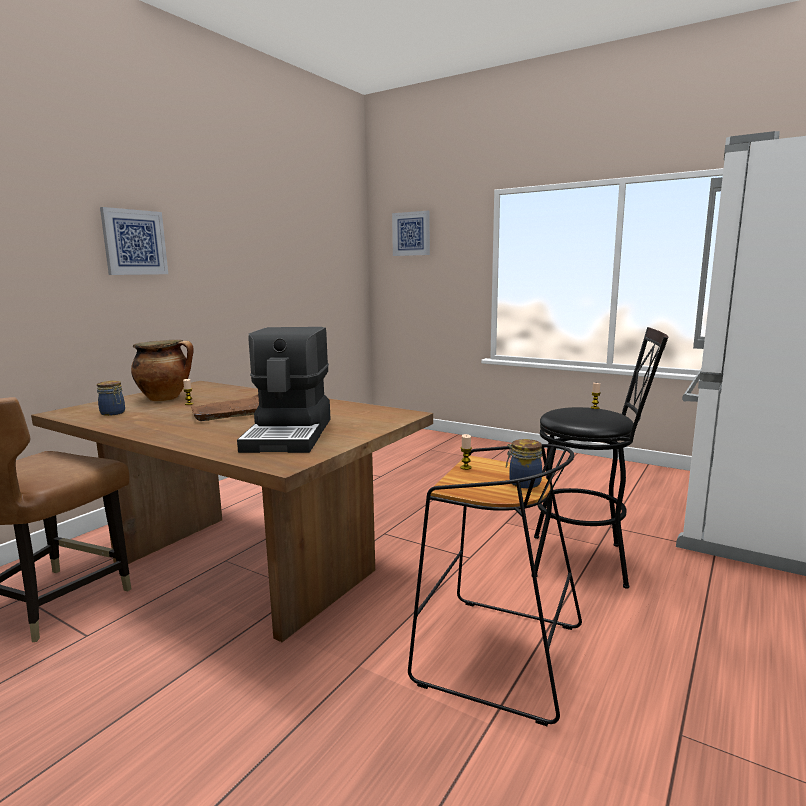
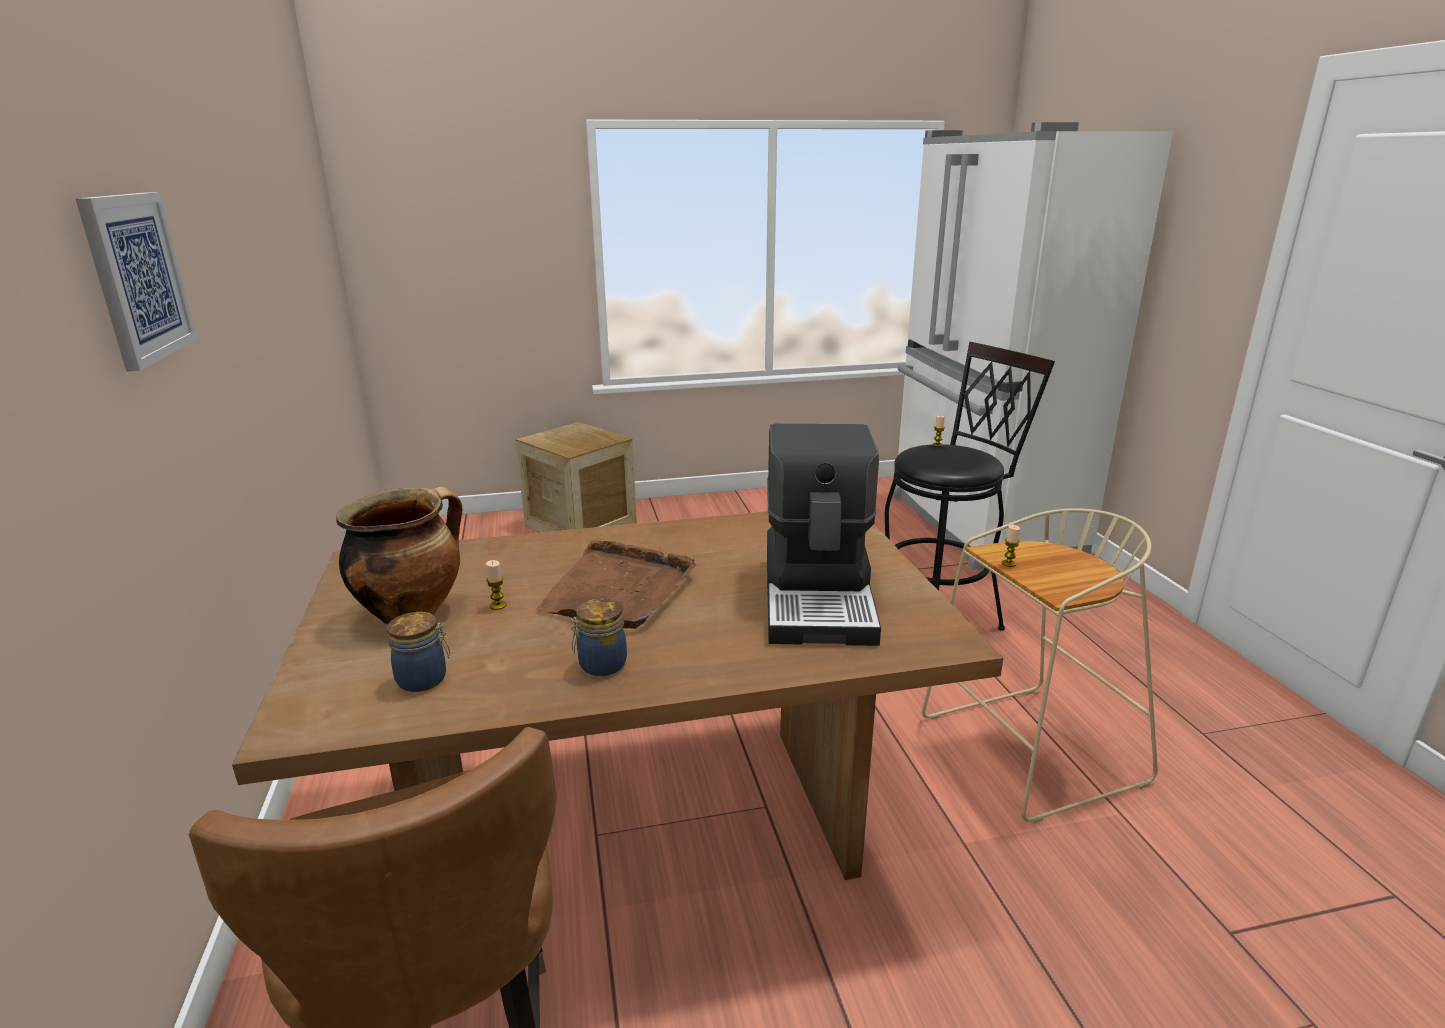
camera: 45 degrees left, 10 degrees up
coffee machine [237,327,331,453] -> coffee machine turned 45 degrees clockwise [767,424,881,646]
picture [392,211,430,256] -> none
black stool [408,444,582,726] -> beige stool [922,508,1158,824]
jar [506,439,542,488] -> jar moved to [570,598,627,676]
none -> crate [515,422,637,533]

